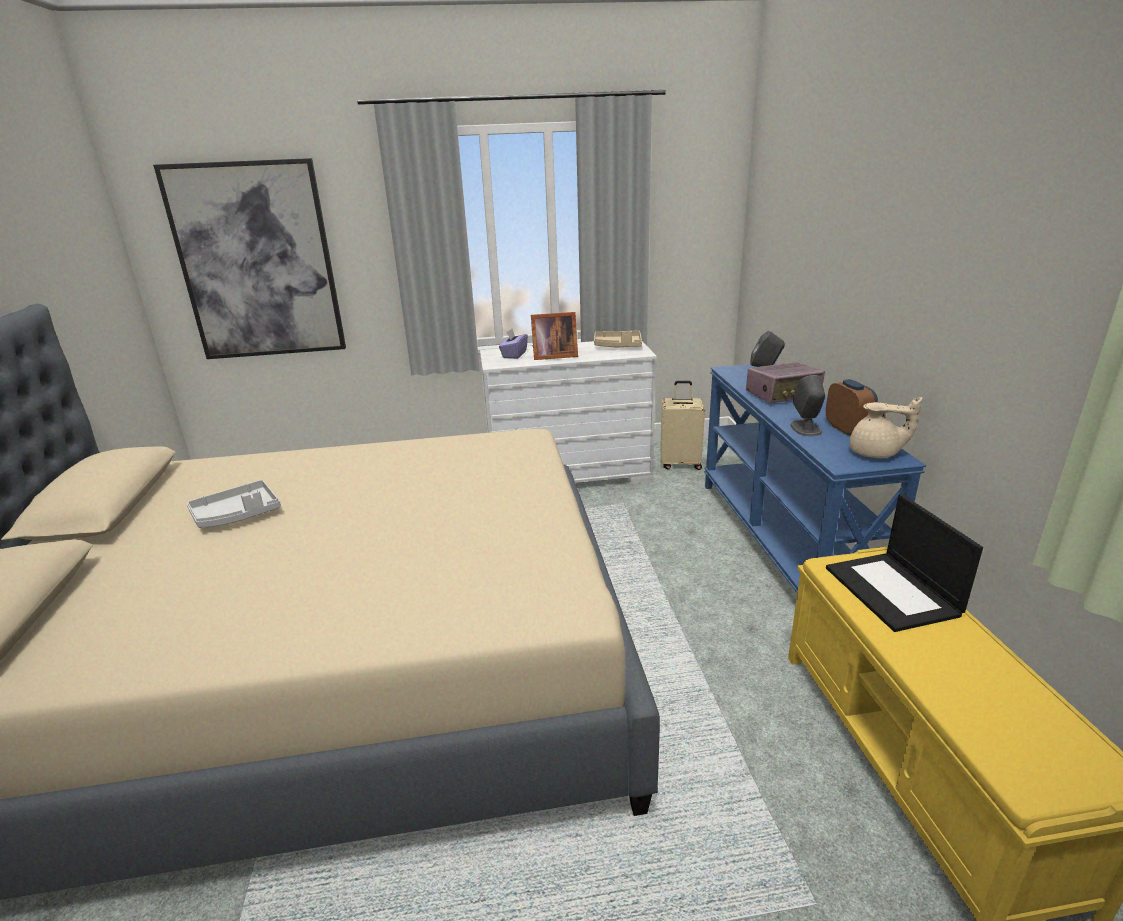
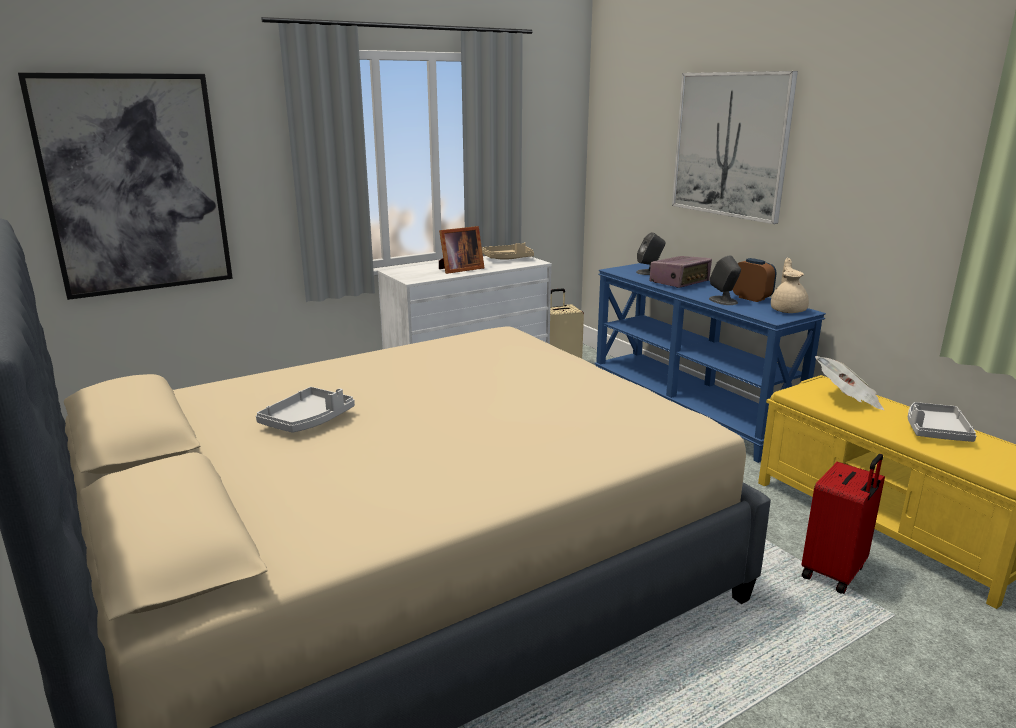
camera: 25 degrees left, 5 degrees down
purple tissue box [499,329,528,359] -> none
laptop [826,494,983,632] -> newspaper [815,356,884,410]
beige teapot [849,397,922,458] -> beige teapot turned 75 degrees counterclockwise [771,258,809,313]
none -> picture [672,71,798,224]
none -> red suitcase [802,454,885,594]
none -> grey tray [908,402,977,442]

